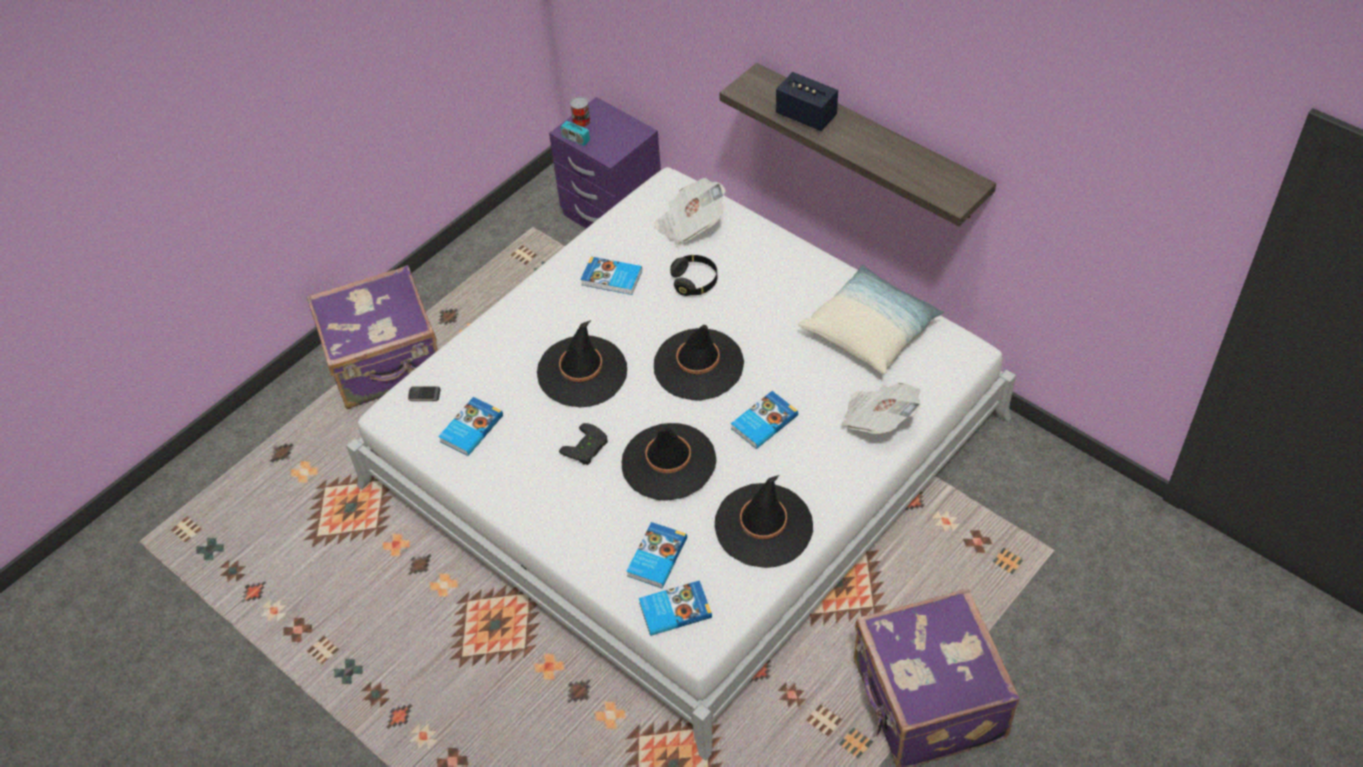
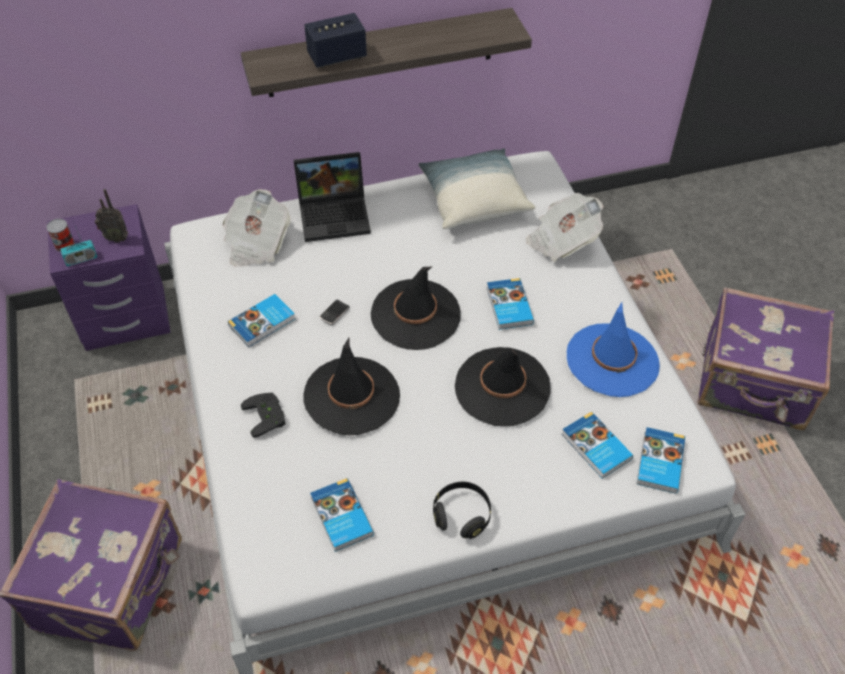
camera: 60 degrees left, 0 degrees up
phone [408,386,440,401] -> phone moved to [320,300,350,325]
black game controller [559,423,608,465] -> black game controller moved to [241,392,285,438]
black headphones [670,255,718,296] -> black headphones moved to [433,482,491,539]
black hat [714,475,813,568] -> blue hat [567,302,660,397]
none -> radio [95,189,128,243]
none -> laptop [294,152,371,242]

